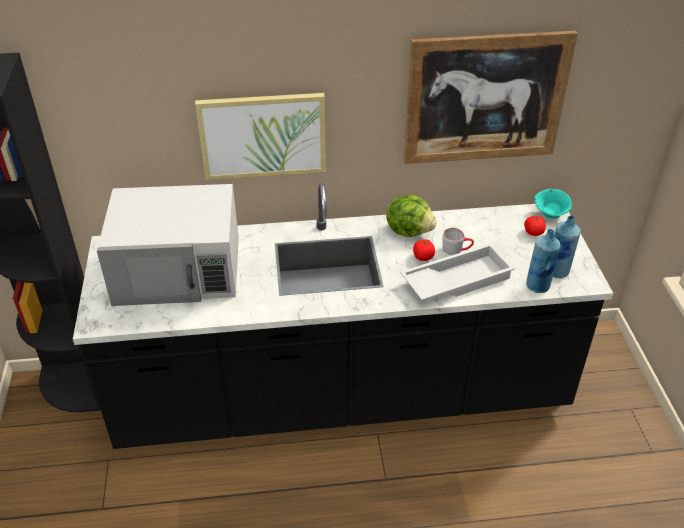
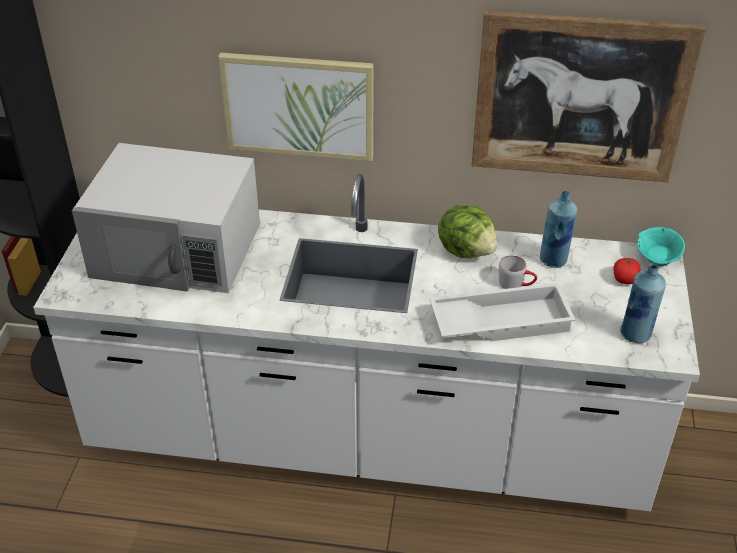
camera: 15 degrees right, 0 degrees up
black counter [73,183,613,449] -> white counter [33,174,700,511]
tomato [413,240,435,261] -> none
blue bottle [526,229,561,293] -> blue bottle moved to [540,191,578,268]

